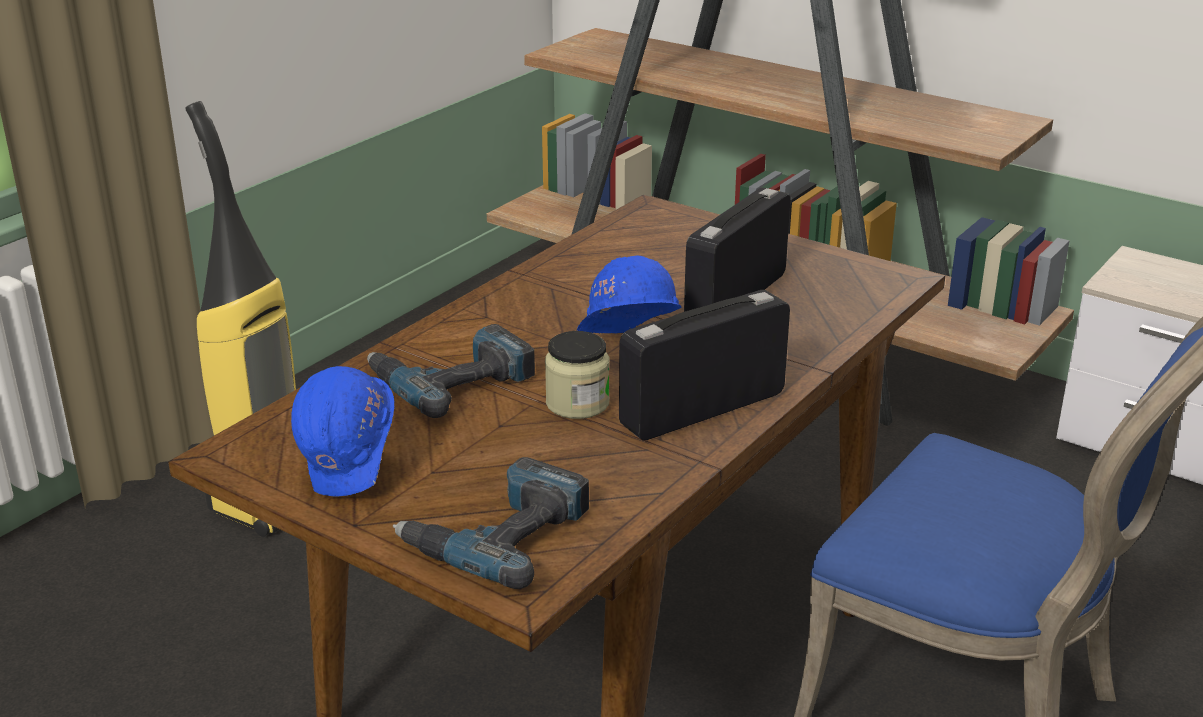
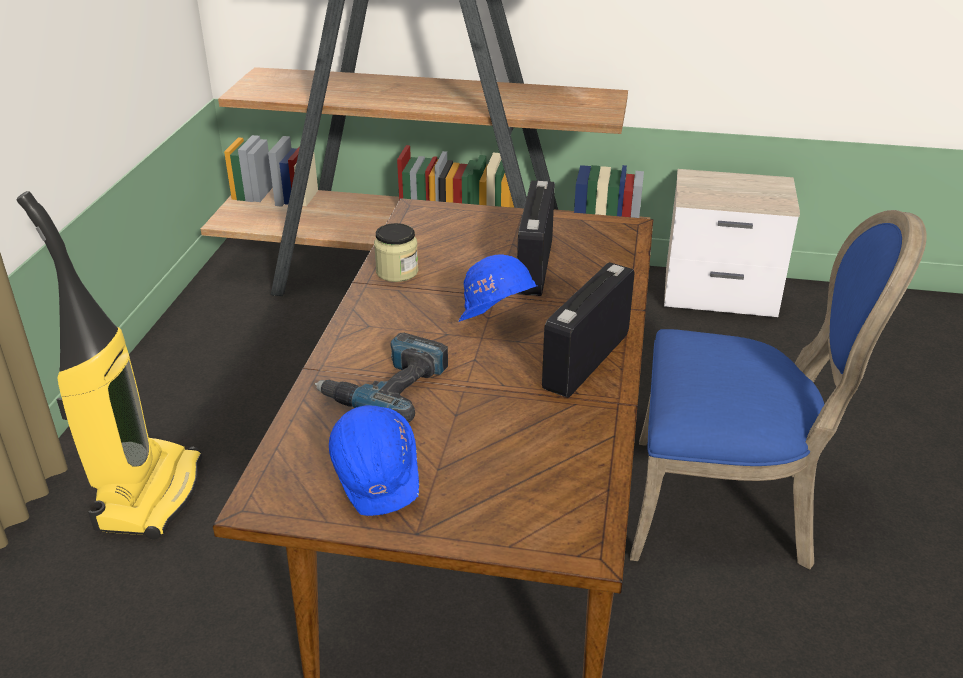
camera: 25 degrees left, 5 degrees up
power drill [393,457,589,589] -> none
jar [545,331,610,419] -> jar moved to [374,223,418,282]

